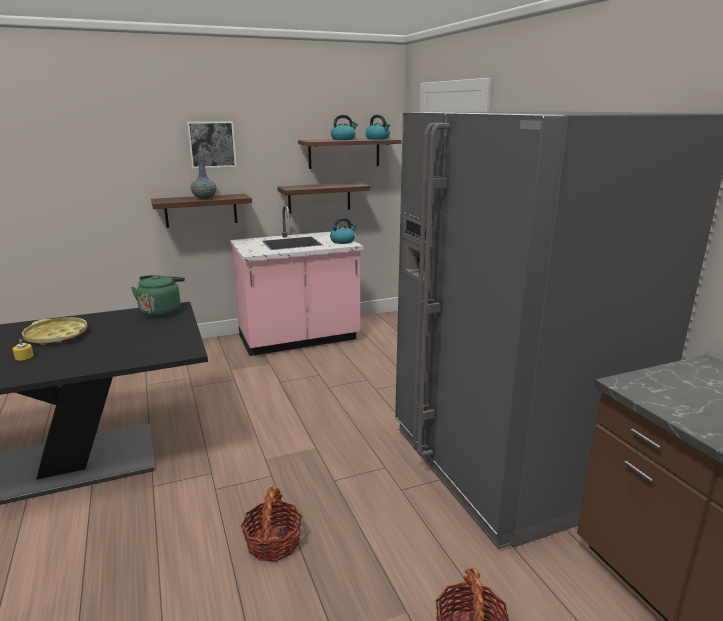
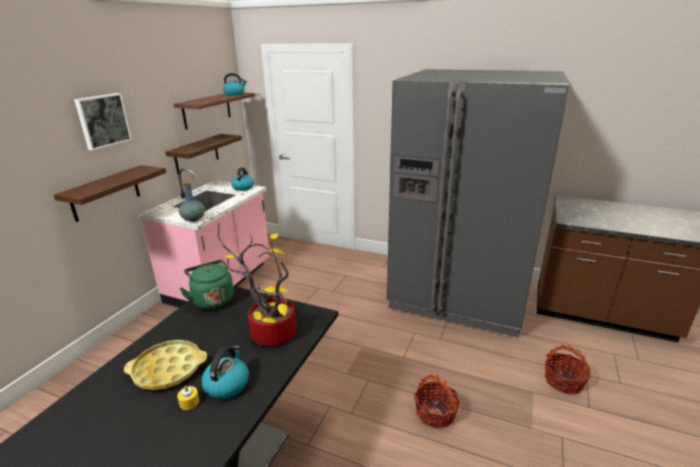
camera: 45 degrees left, 5 degrees up
vase [191,159,216,199] -> vase moved to [179,183,205,222]
kettle [331,115,358,140] -> kettle moved to [202,346,249,399]
none -> potted plant [218,223,296,346]

